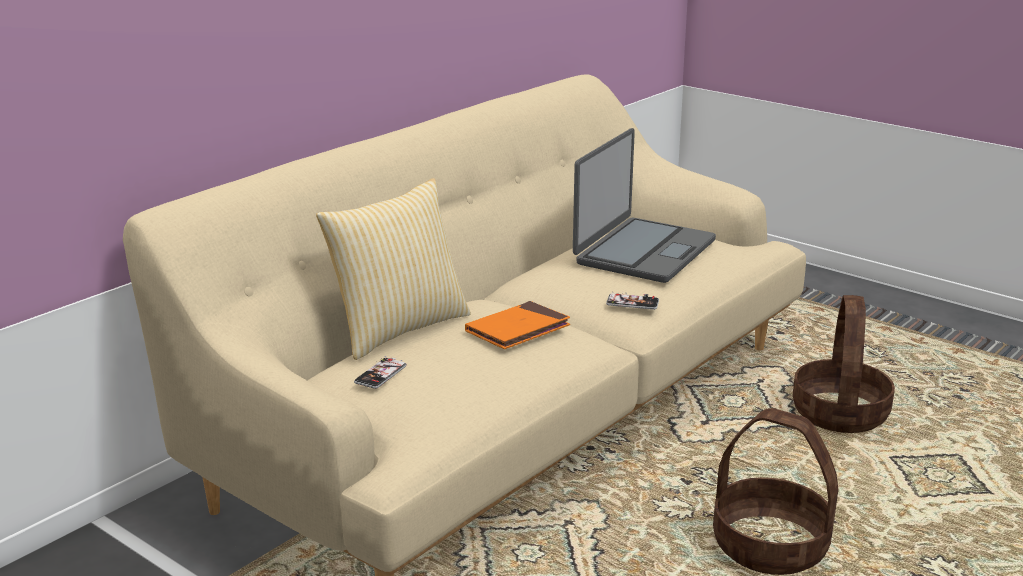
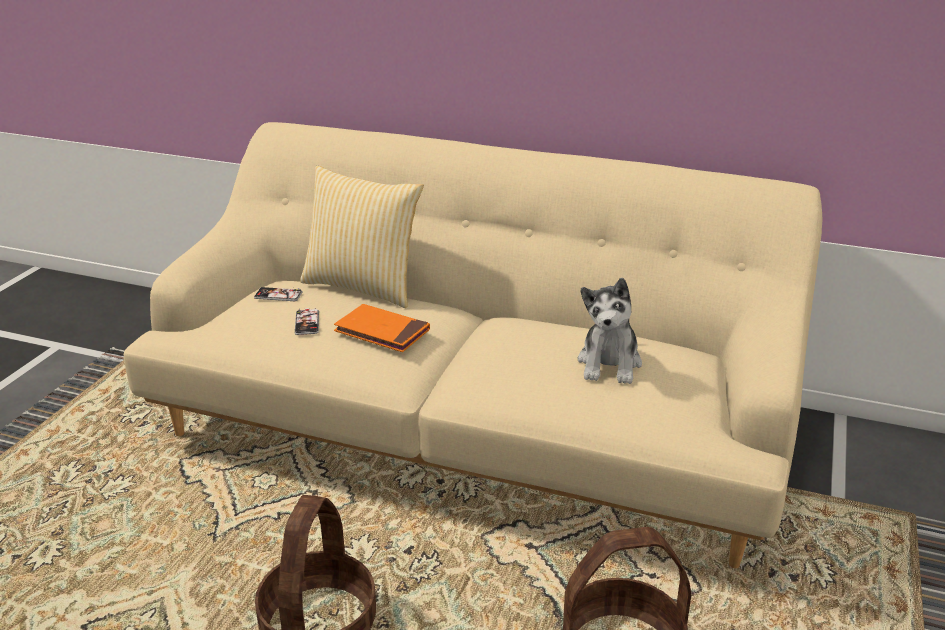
camera: 70 degrees right, 5 degrees up
laptop [573,128,716,283] -> plush toy [578,278,642,384]
phone [606,291,659,310] -> phone moved to [295,308,319,335]

